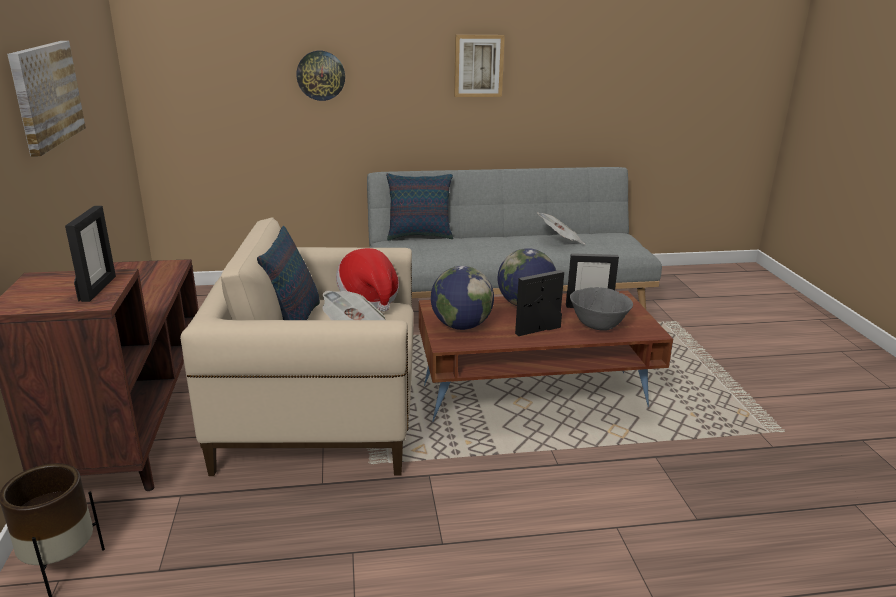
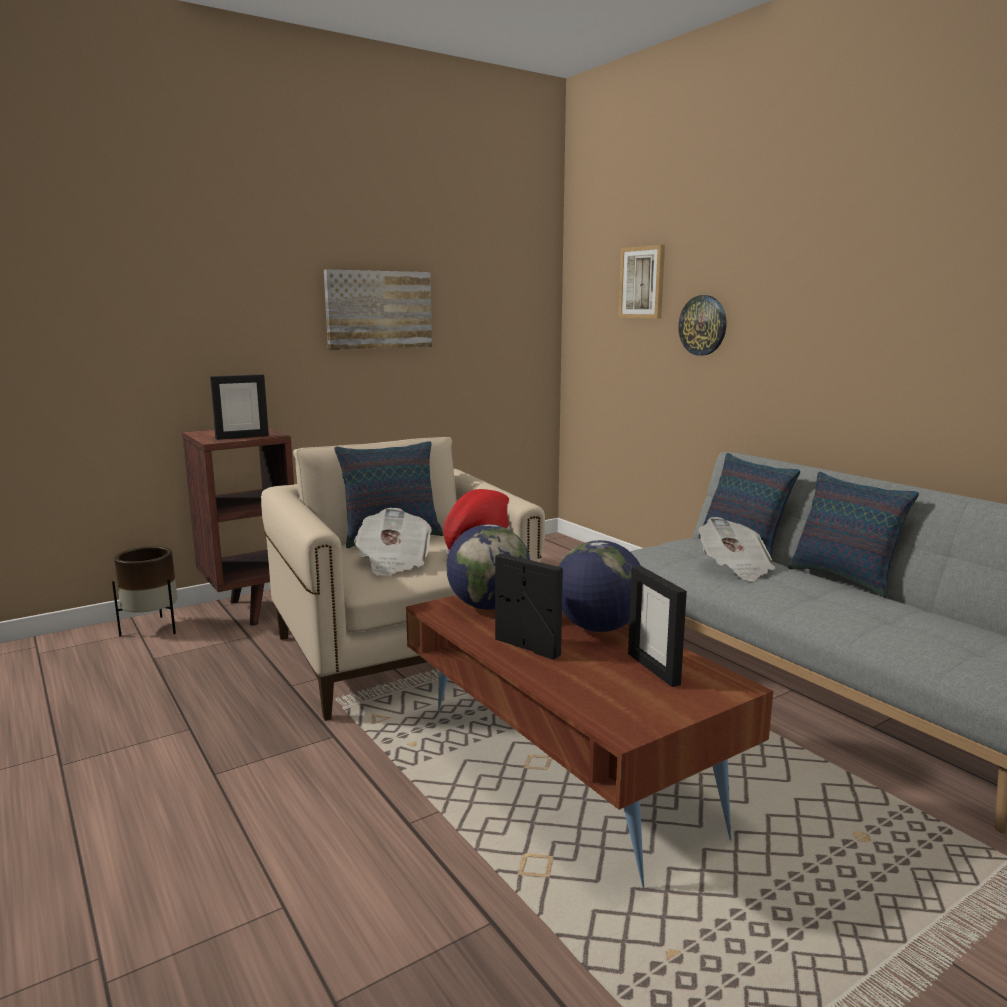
camera: 65 degrees right, 10 degrees down
picture [454,35,505,97] -> picture moved to [618,245,665,318]
newspaper [537,213,585,244] -> newspaper moved to [698,517,775,581]
grey bowl [570,287,633,331] -> none
none -> blue pillow [788,472,919,598]

